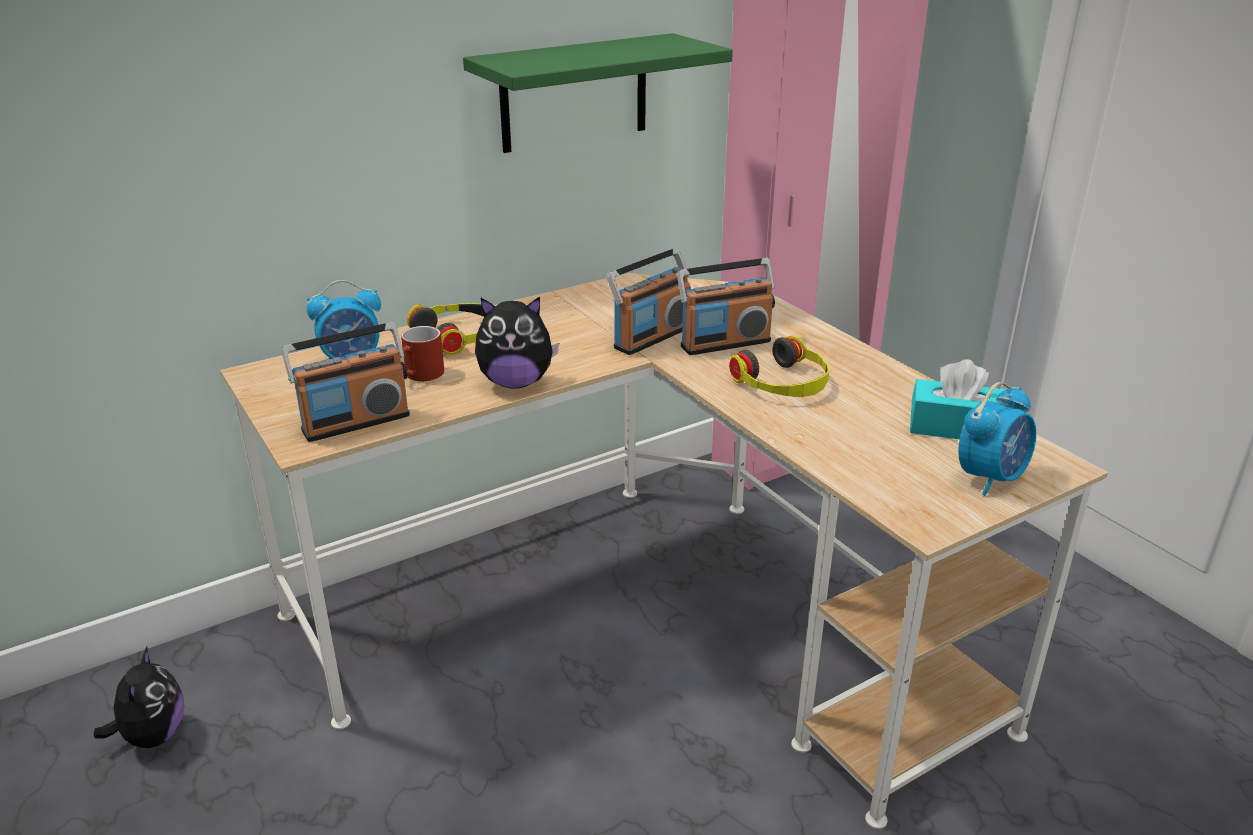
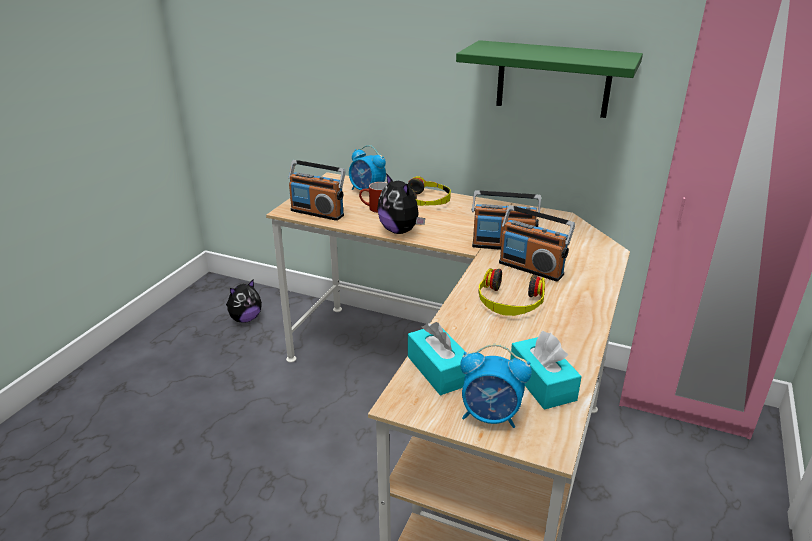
camera: 55 degrees right, 0 degrees up
none -> turquoise tissue box [408,322,466,396]

